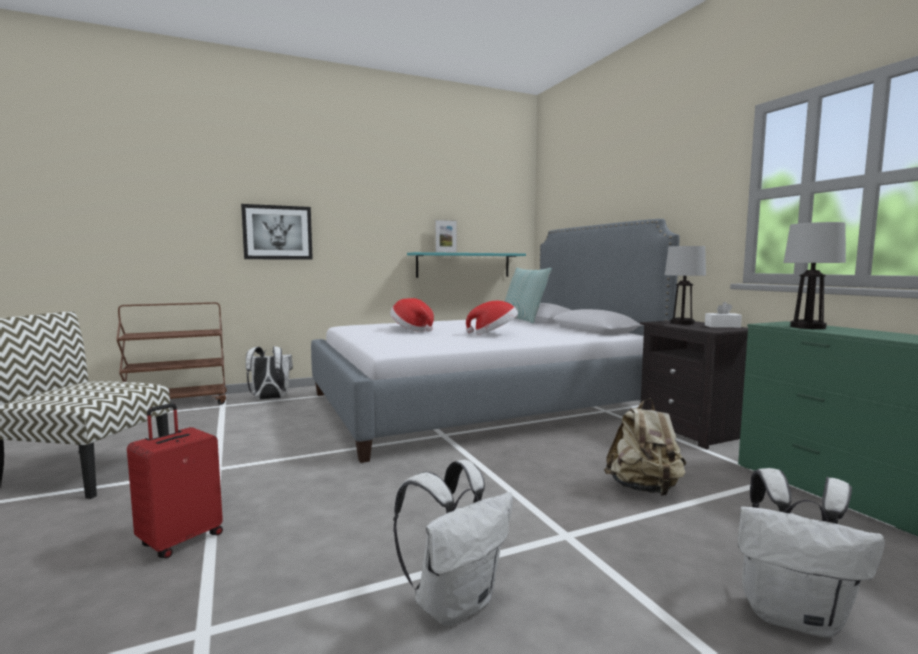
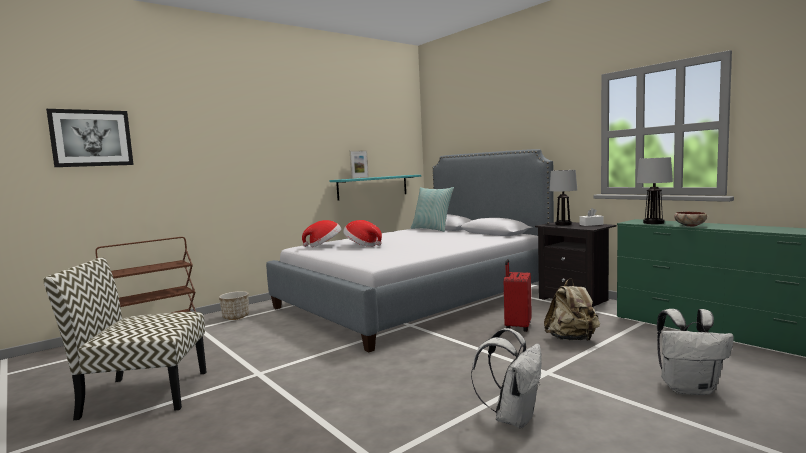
camera: 15 degrees left, 0 degrees up
red suitcase [127,403,223,558] -> red suitcase moved to [504,259,532,332]
picture [241,204,313,260] -> picture moved to [46,109,134,167]
white backpack [246,346,293,400] -> planter [219,291,249,320]
hat [466,301,518,335] -> hat moved to [302,220,341,247]
none -> bowl [674,212,707,227]

